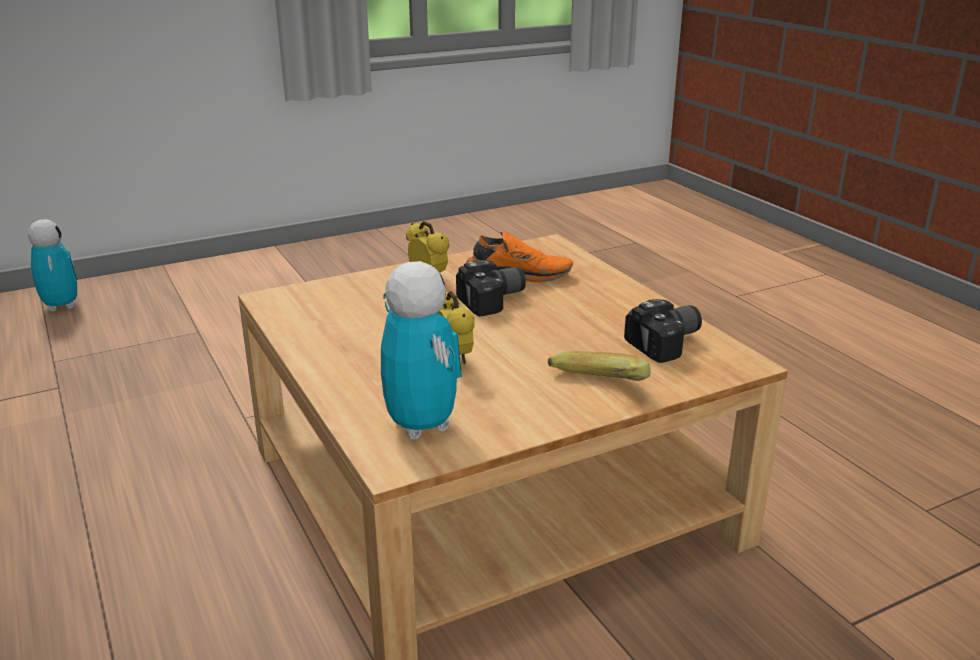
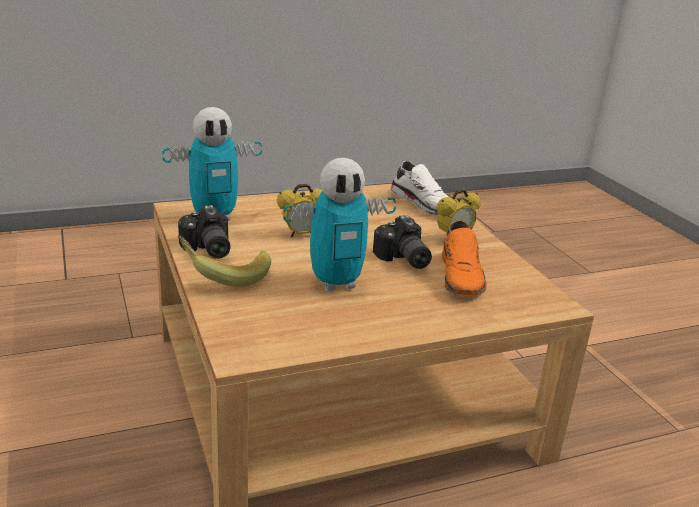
camera: 95 degrees right, 0 degrees up
toy robot [28,219,77,312] -> toy robot moved to [283,158,396,291]
camera [624,299,702,363] -> camera moved to [178,205,231,259]
none -> white shoe [391,161,448,215]

